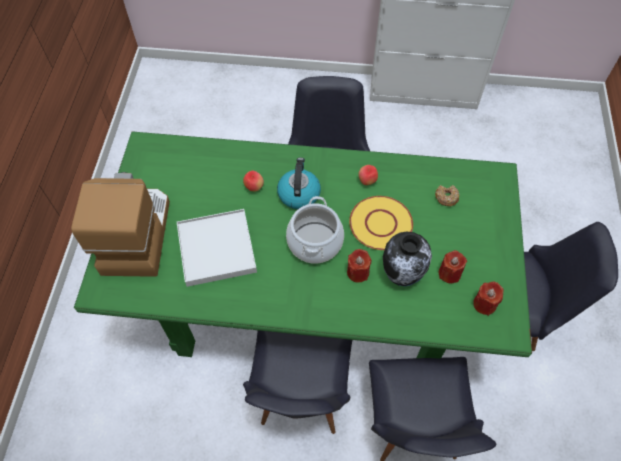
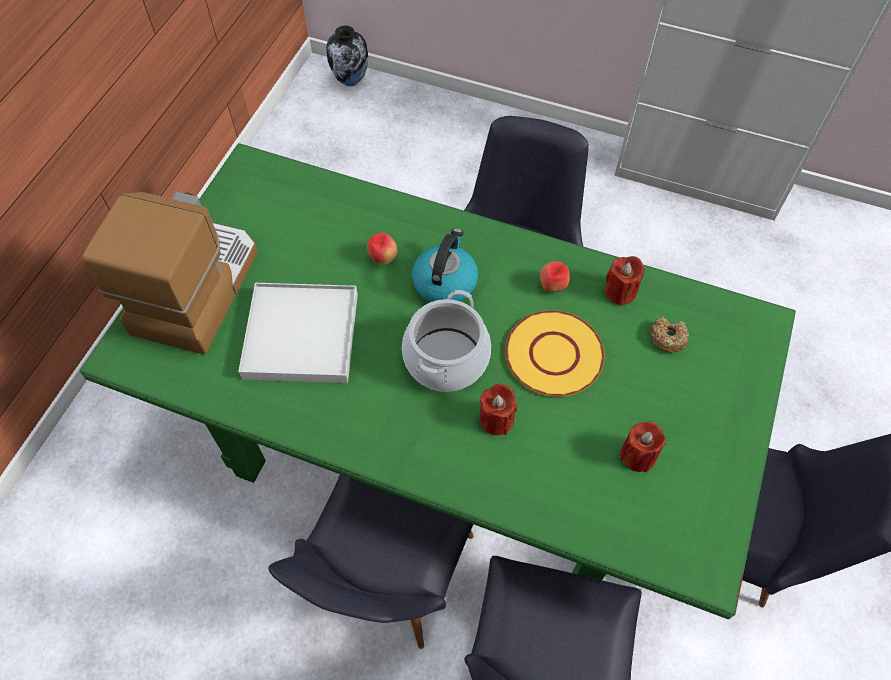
camera: 15 degrees right, 0 degrees up
vase [383,231,432,286] -> vase moved to [326,26,368,86]
red candle [473,282,504,316] -> red candle moved to [605,256,645,306]

